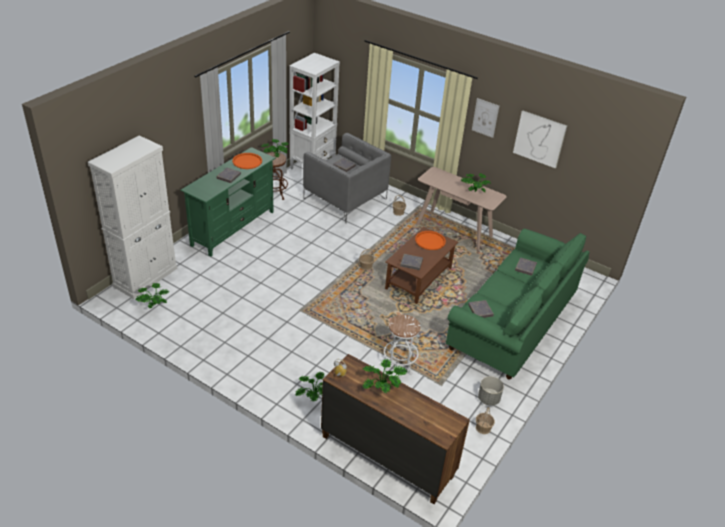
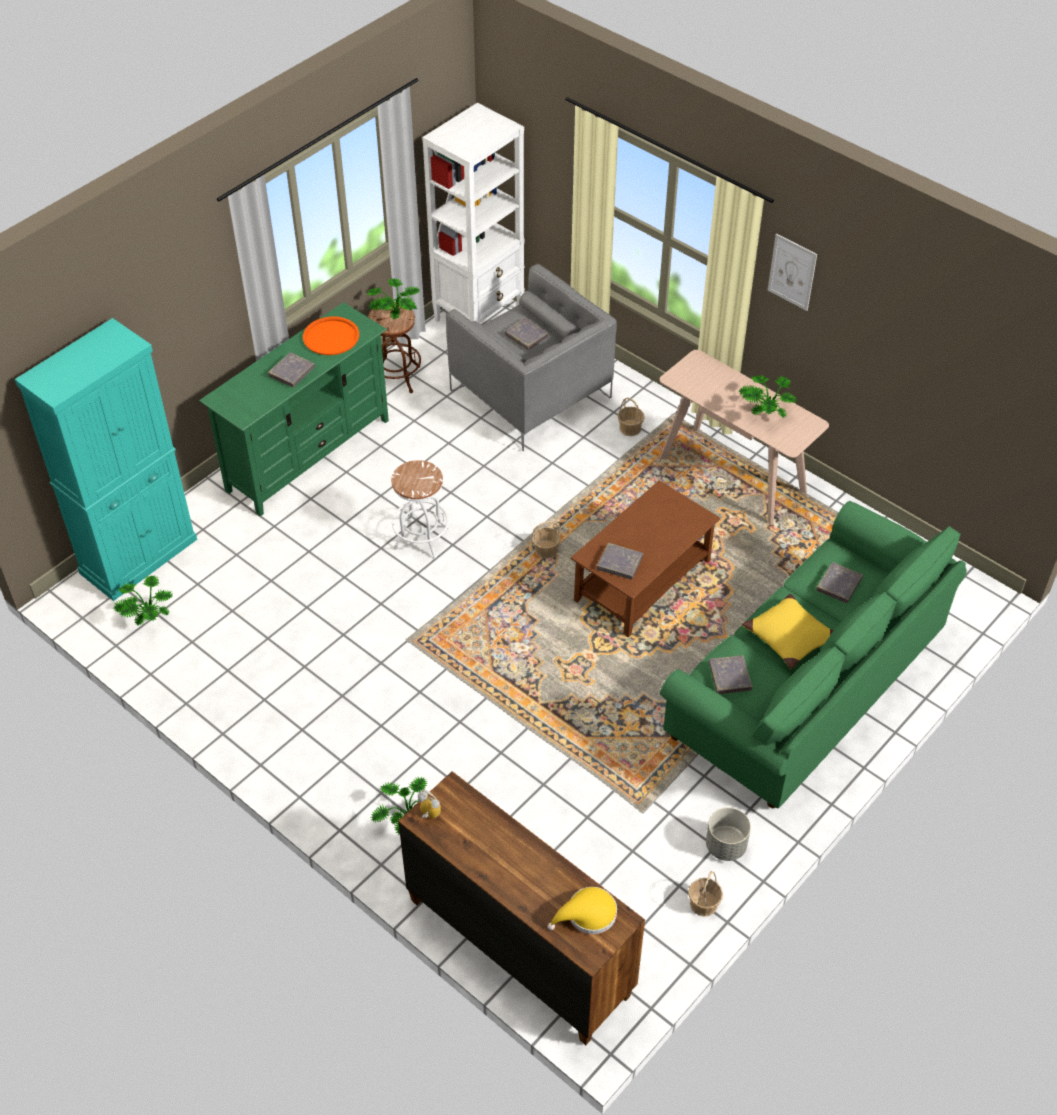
camera: 10 degrees right, 10 degrees up
white cabinet [88,135,177,299] -> turquoise cabinet [15,318,197,601]
potted plant [363,359,408,393] -> none
white stool [384,315,420,375] -> white stool moved to [391,460,450,559]
orange tray [415,231,446,250] -> none
picture [513,111,567,169] -> none
none -> yellow hat [548,887,617,934]
none -> yellow pillow [742,594,834,669]

